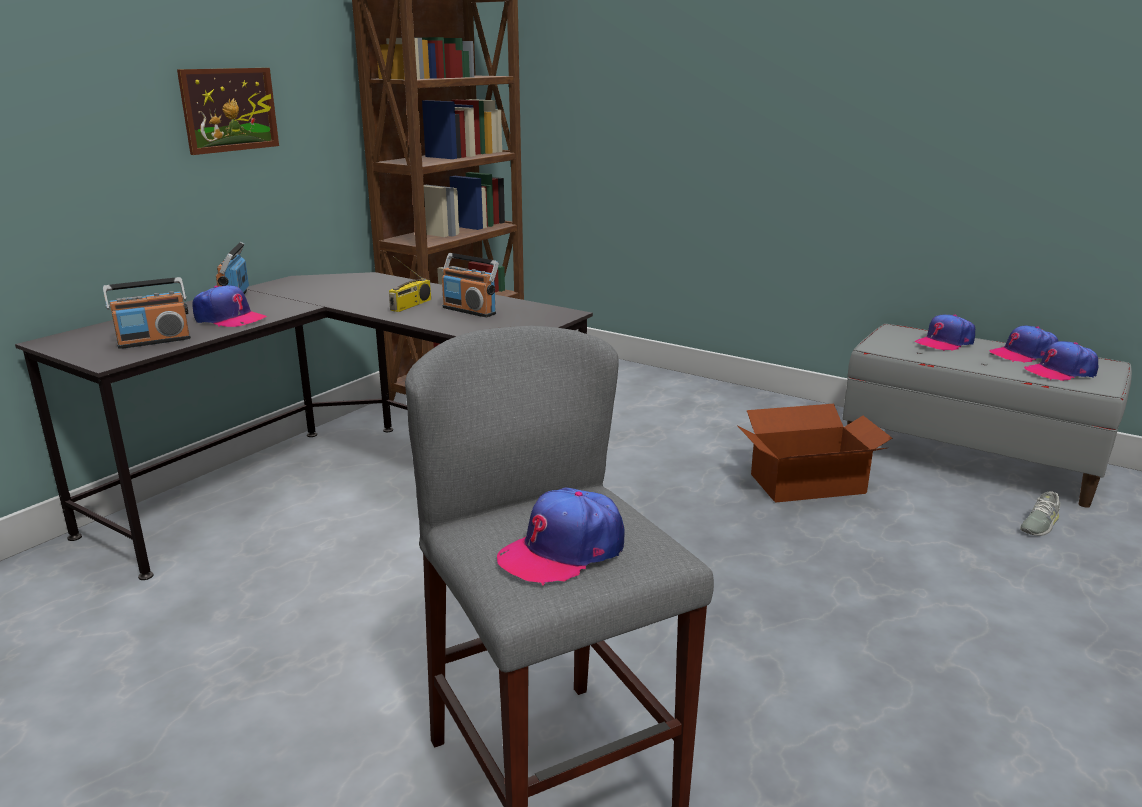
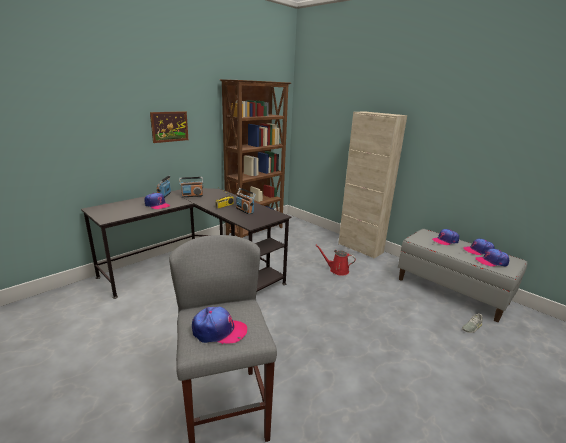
camera: 10 degrees right, 0 degrees up
radio [103,277,191,349] -> radio moved to [179,177,203,197]
cap [497,488,625,586] -> cap turned 150 degrees counterclockwise [192,307,247,344]
cardboard box [737,404,892,503] -> none
none -> red watering can [315,245,356,276]
none -> beige cabinet [338,111,407,259]

